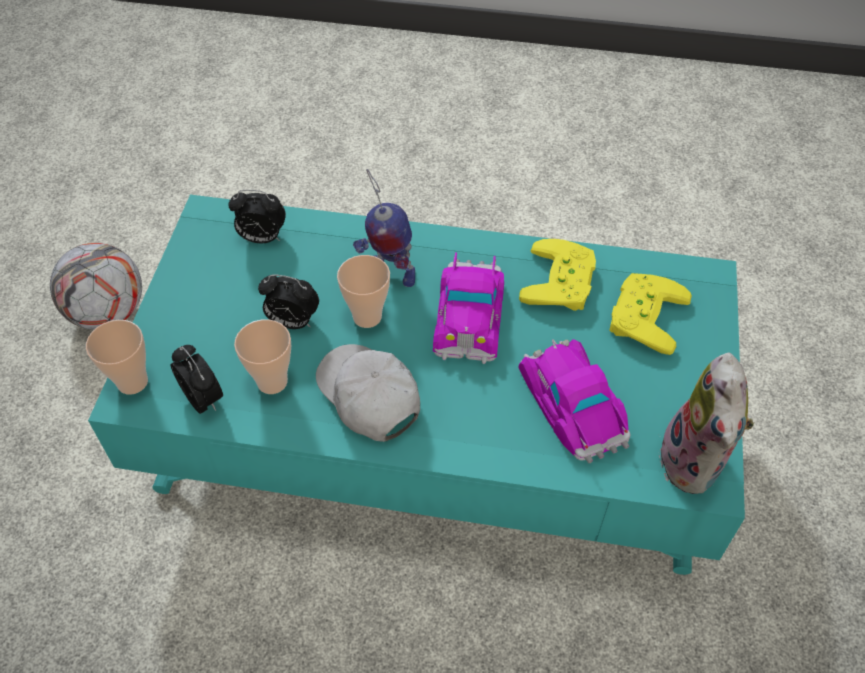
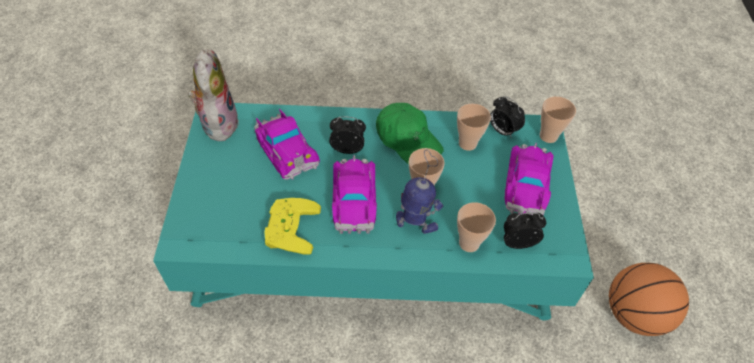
camera: 170 degrees right, 0 degrees up
football [50,243,142,330] -> basketball [609,263,689,336]
alarm clock [258,274,319,329] -> alarm clock moved to [329,116,366,154]
white cap [316,344,420,442] -> green cap [376,103,444,164]
yellow game controller [609,273,692,355] -> none
none -> cup [457,202,496,252]
none -> toy car [505,143,554,215]

